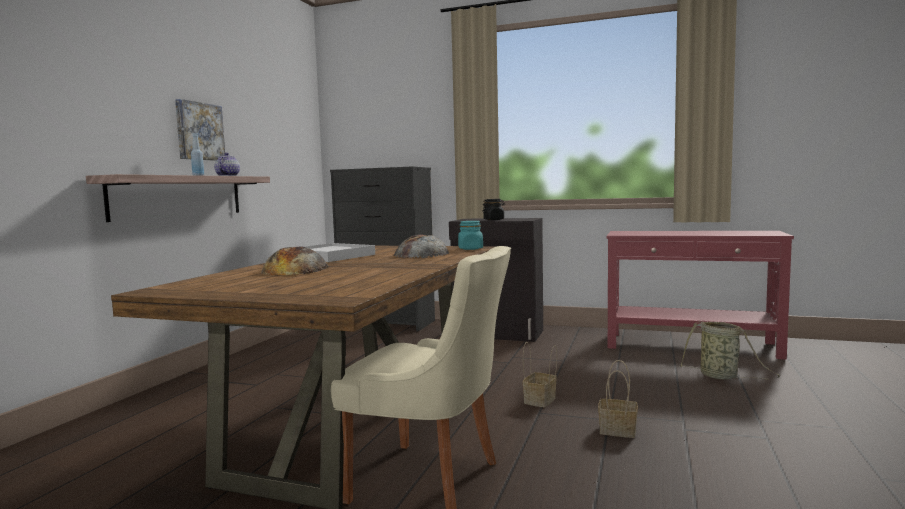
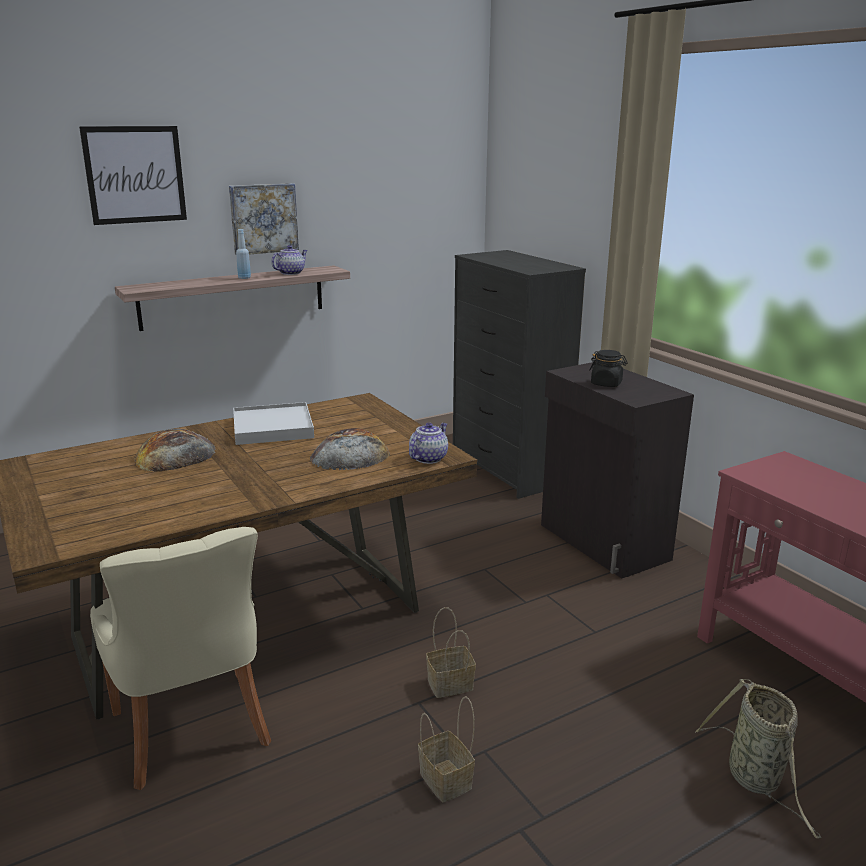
camera: 40 degrees right, 15 degrees up
turquoise jar [458,221,483,250] -> teapot [409,423,448,464]
none -> picture [79,126,187,225]

